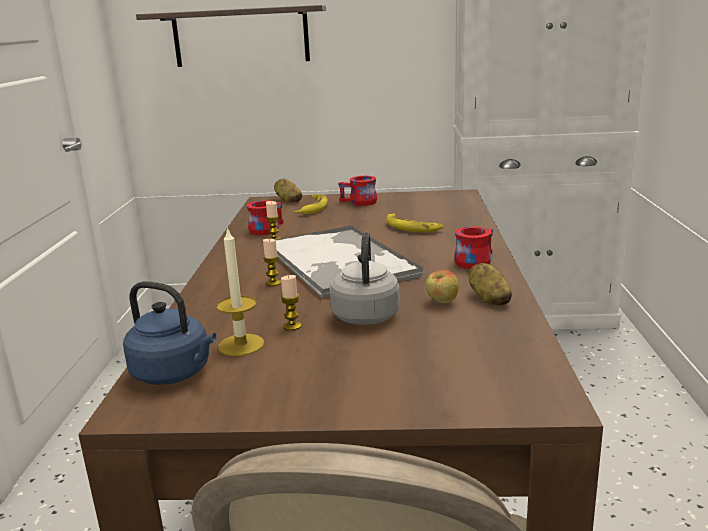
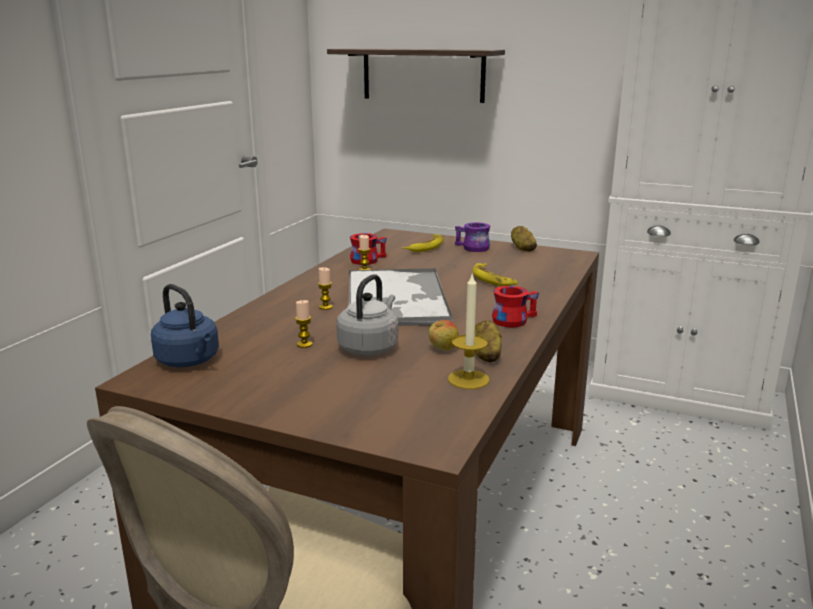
camera: 20 degrees right, 0 degrees up
candle [216,227,265,356] -> candle moved to [448,273,490,389]
potato [274,179,302,202] -> potato moved to [511,226,537,251]
red mug [338,176,377,206] -> purple mug [455,222,490,252]

